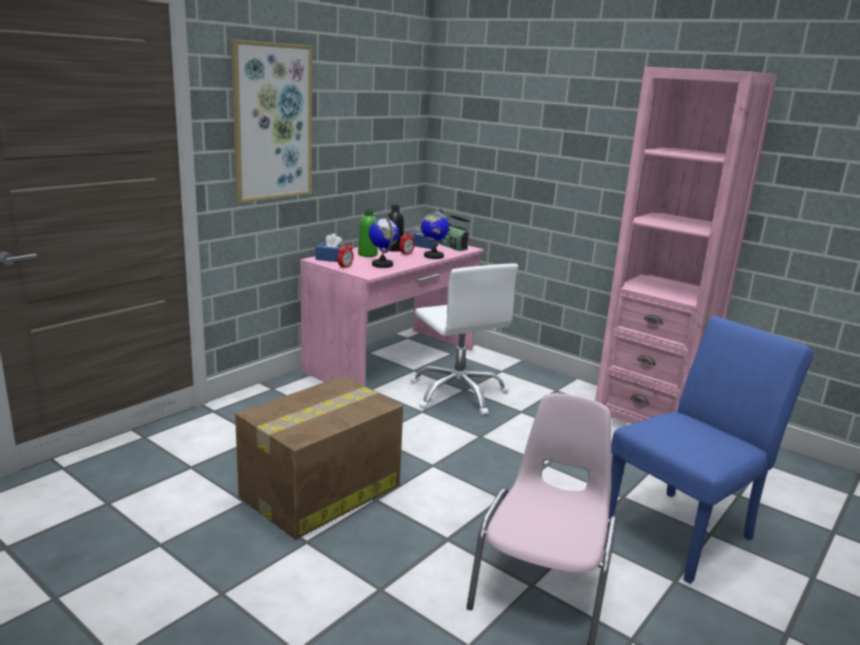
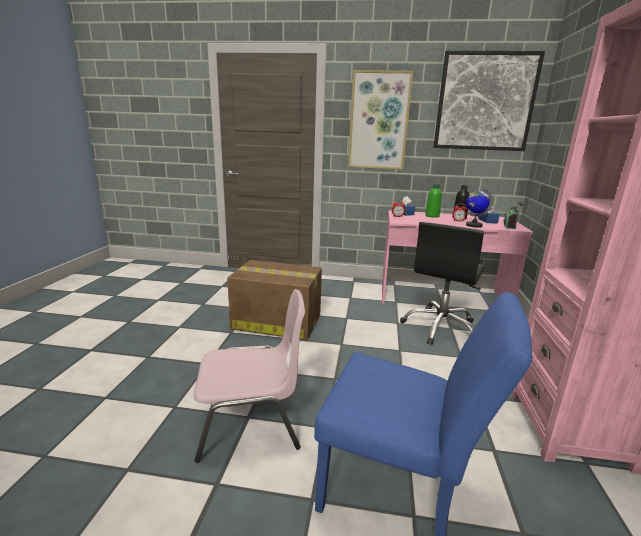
camera: 60 degrees right, 0 degrees up
globe [369,216,399,268] -> none
white office chair [411,263,518,416] -> black office chair [400,222,485,345]
none -> picture [433,51,545,151]

